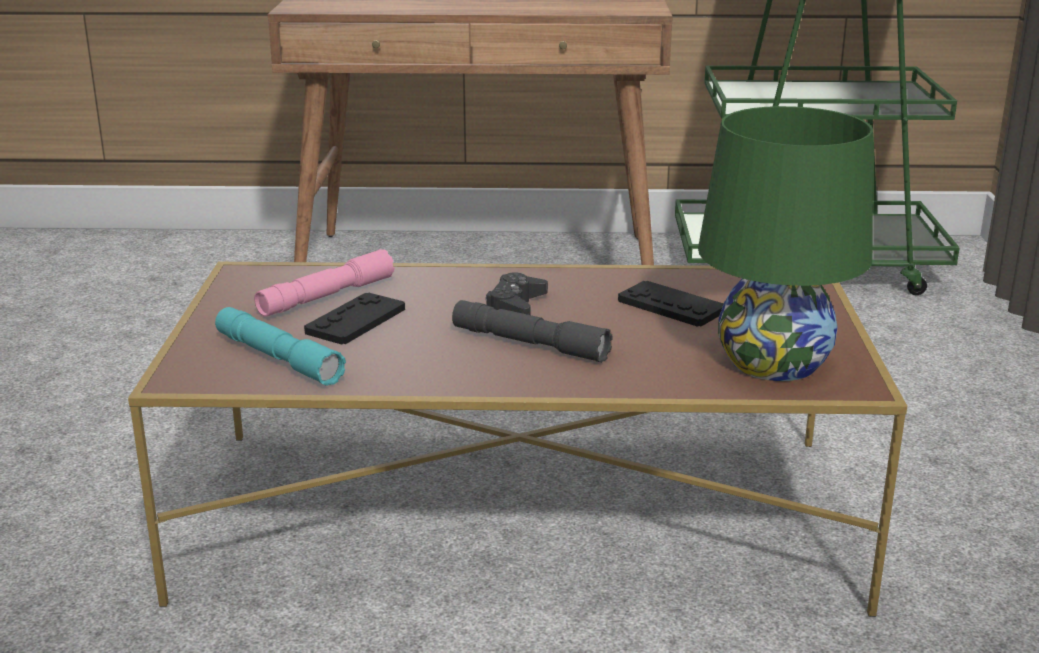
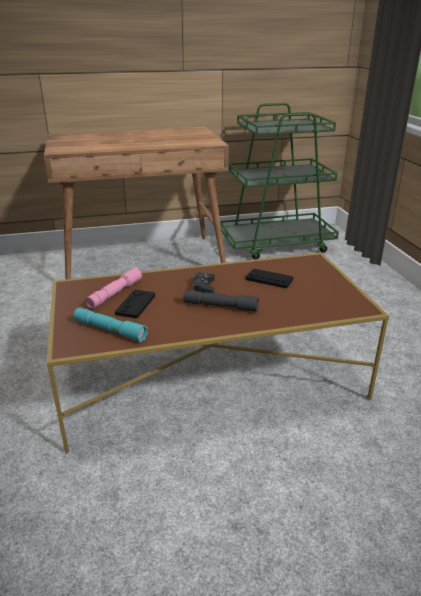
camera: 15 degrees left, 5 degrees up
green table lamp [698,106,873,381] -> none

